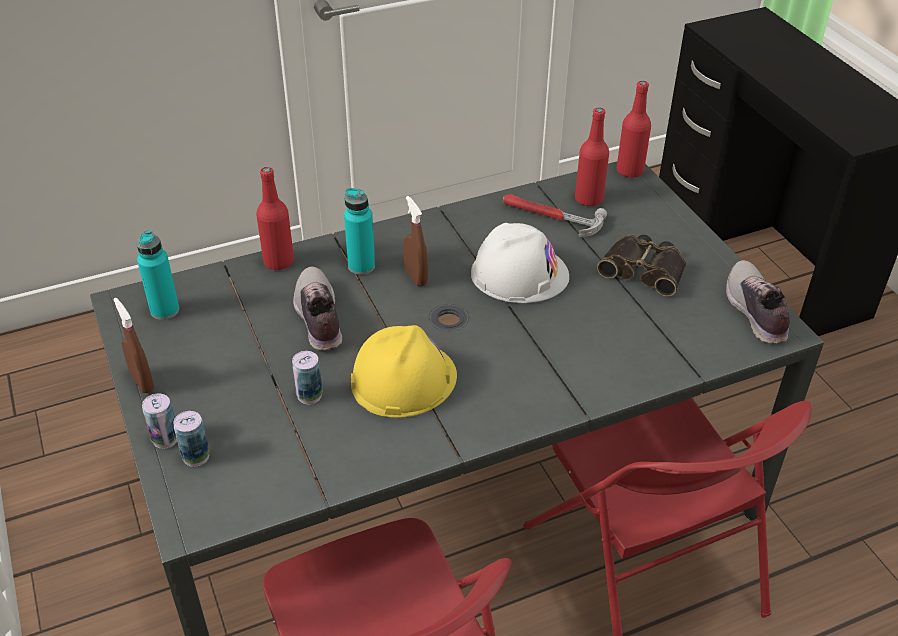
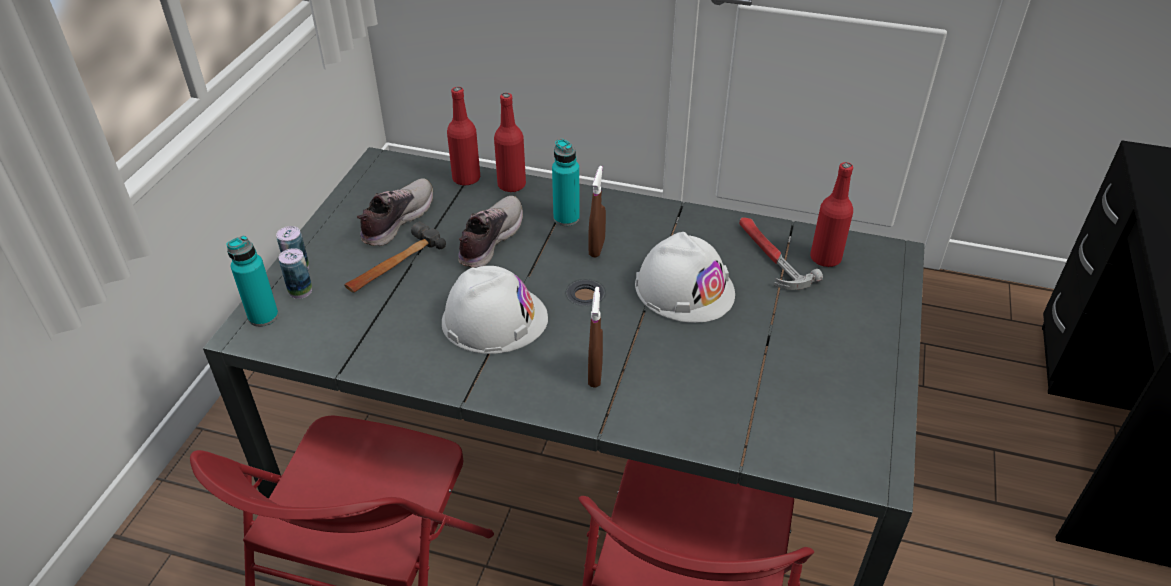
camera: 40 degrees right, 0 degrees up
brown spray bottle [113,298,154,393] -> brown spray bottle moved to [588,287,603,388]
turquoise bottle [137,230,179,320] -> turquoise bottle moved to [226,236,279,327]
can [292,351,322,404] -> none
yellow hard hat [351,325,457,418] -> white hard hat [442,266,548,354]
binoculars [597,234,686,297] -> none
red bottle [617,81,651,178] -> red bottle moved to [447,87,480,185]
shoe [726,260,790,343] -> shoe moved to [357,178,433,246]
none -> hammer [344,221,446,293]

